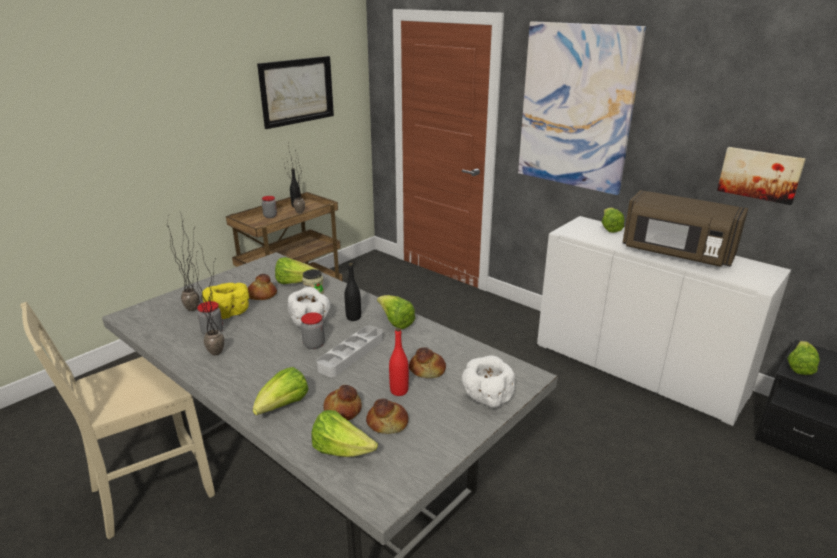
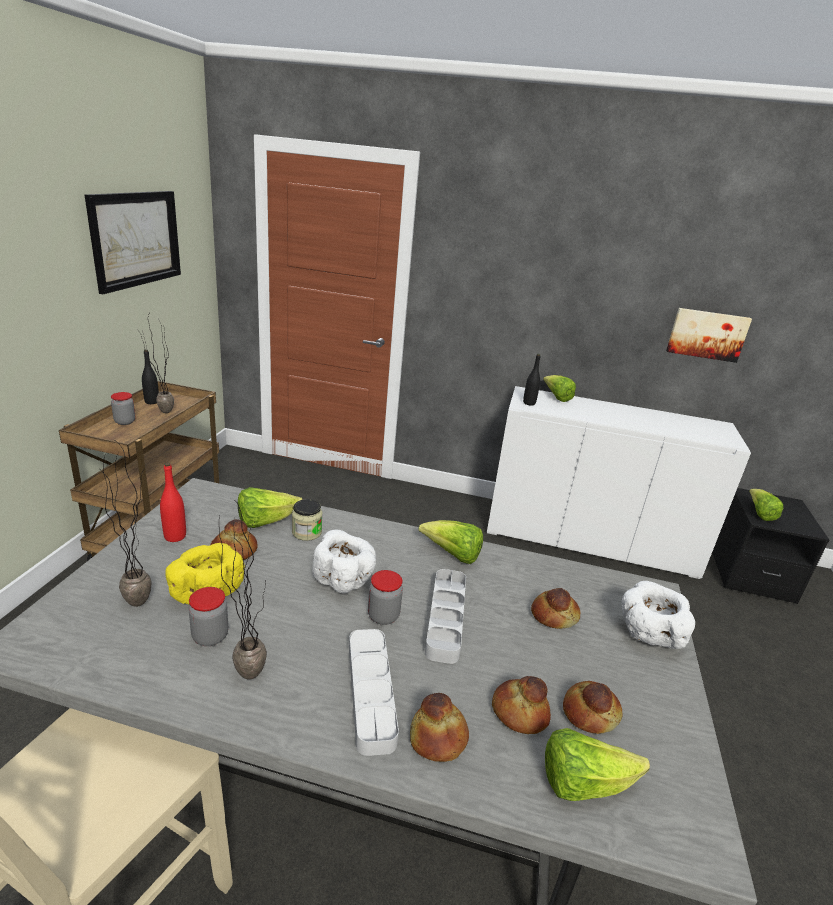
camera: 30 degrees left, 0 degrees up
lettuce [252,367,308,415] -> bread [410,693,469,762]
black bottle [345,263,361,321] -> black bottle moved to [523,354,541,406]
red bottle [389,328,409,396] -> red bottle moved to [160,462,186,542]
picture [518,21,646,195] -> none
brown microwave [623,190,748,267] -> none
none -> grey tray [349,629,399,756]

